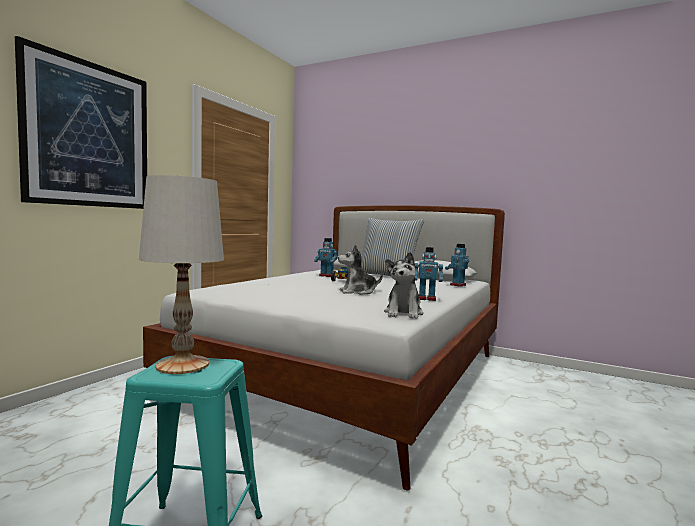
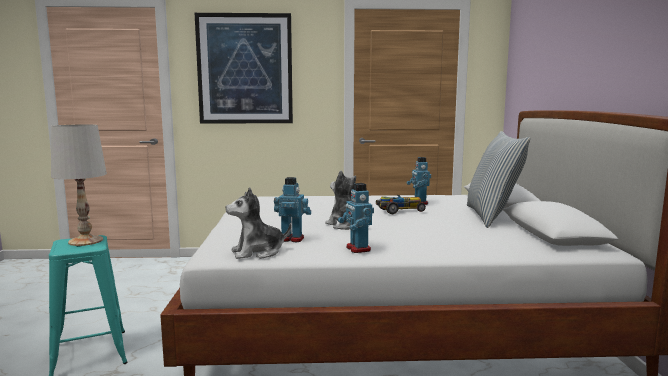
camera: 60 degrees right, 5 degrees up
toy robot [445,244,469,286] -> toy robot moved to [274,177,311,242]

